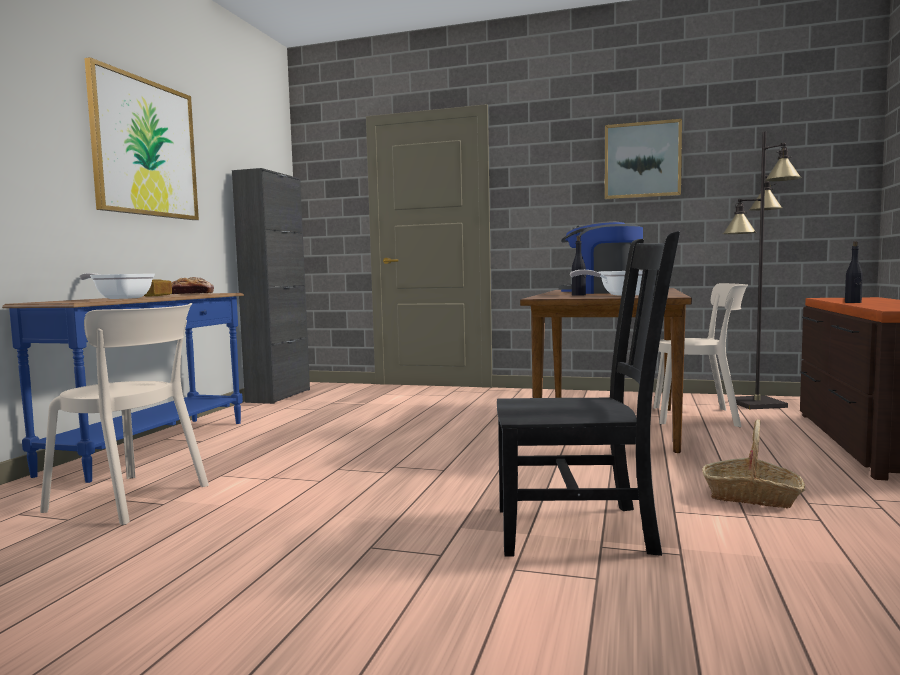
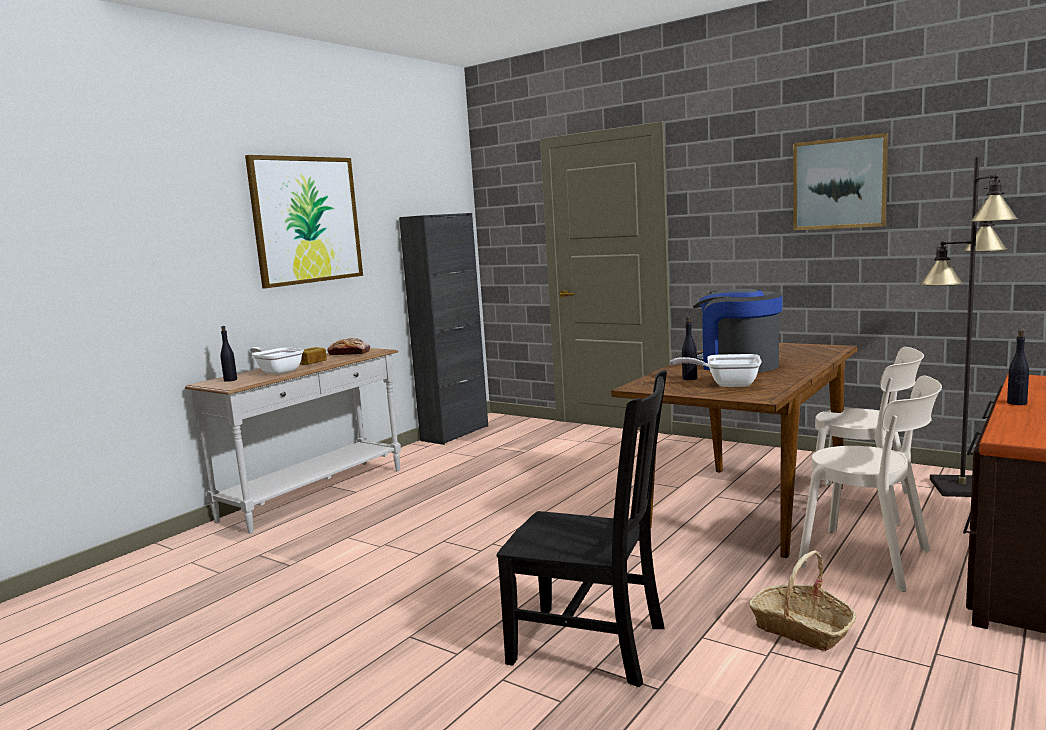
camera: 20 degrees right, 5 degrees up
blue console table [2,293,244,483] -> white console table [185,348,401,534]
beige chair [40,303,209,525] -> beige chair moved to [798,376,942,592]
none -> black bottle [220,326,237,382]

